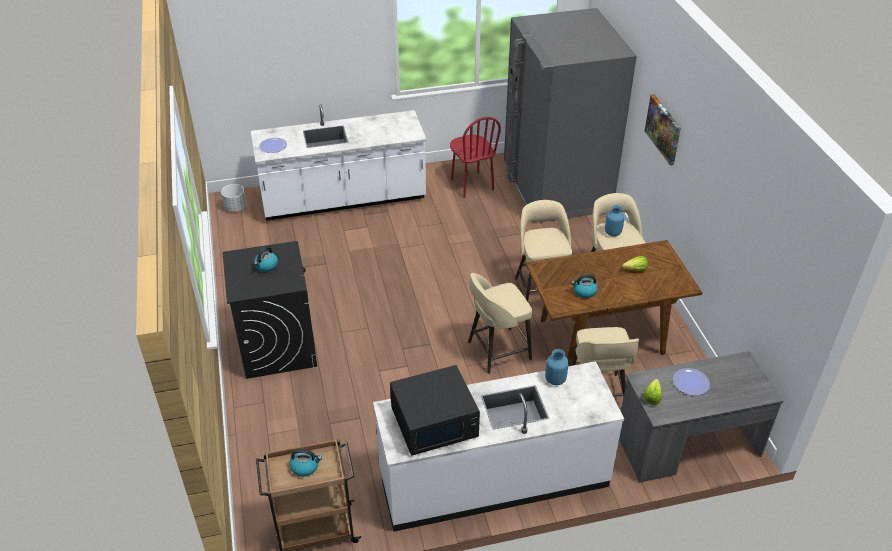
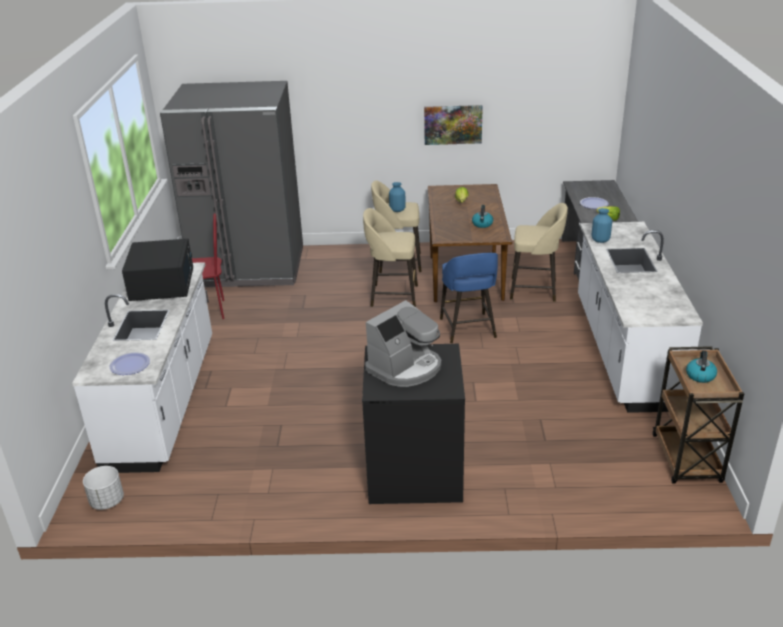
camera: 75 degrees left, 10 degrees down
kettle [254,246,278,272] -> coffee machine [365,300,442,387]
black microwave [390,365,480,456] -> black microwave moved to [122,239,193,301]
beige stool [468,273,532,374] -> blue stool [440,253,498,343]
picture [645,94,681,165] -> picture moved to [424,105,483,145]

